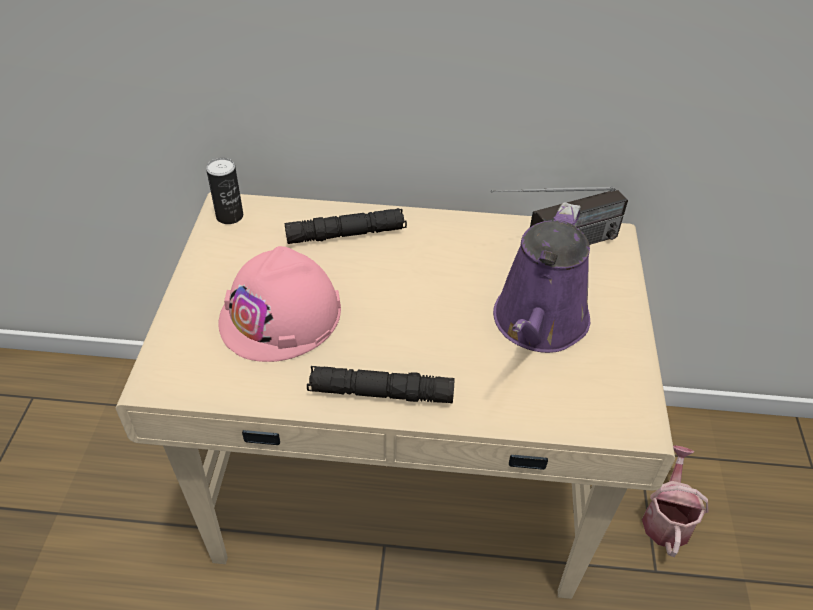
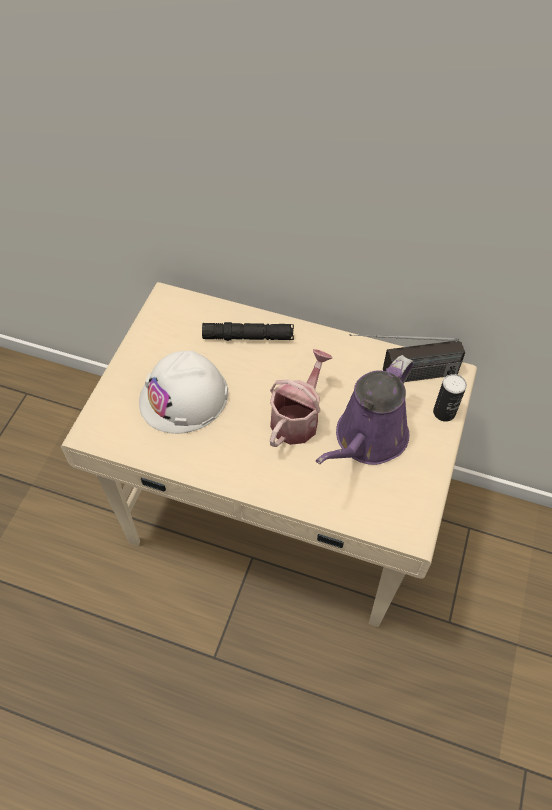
camera: 15 degrees right, 10 degrees up
can [206,158,243,224] -> can moved to [433,374,467,422]
pink hard hat [219,246,341,362] -> white hard hat [139,351,228,434]
black flashlight [307,366,455,404] -> none
watering can [642,445,708,557] -> watering can moved to [270,349,333,447]

